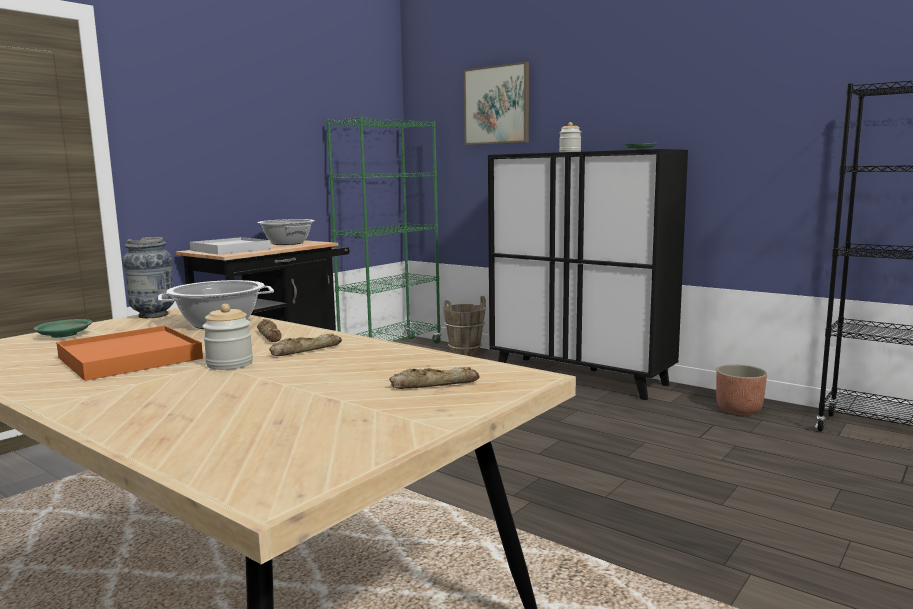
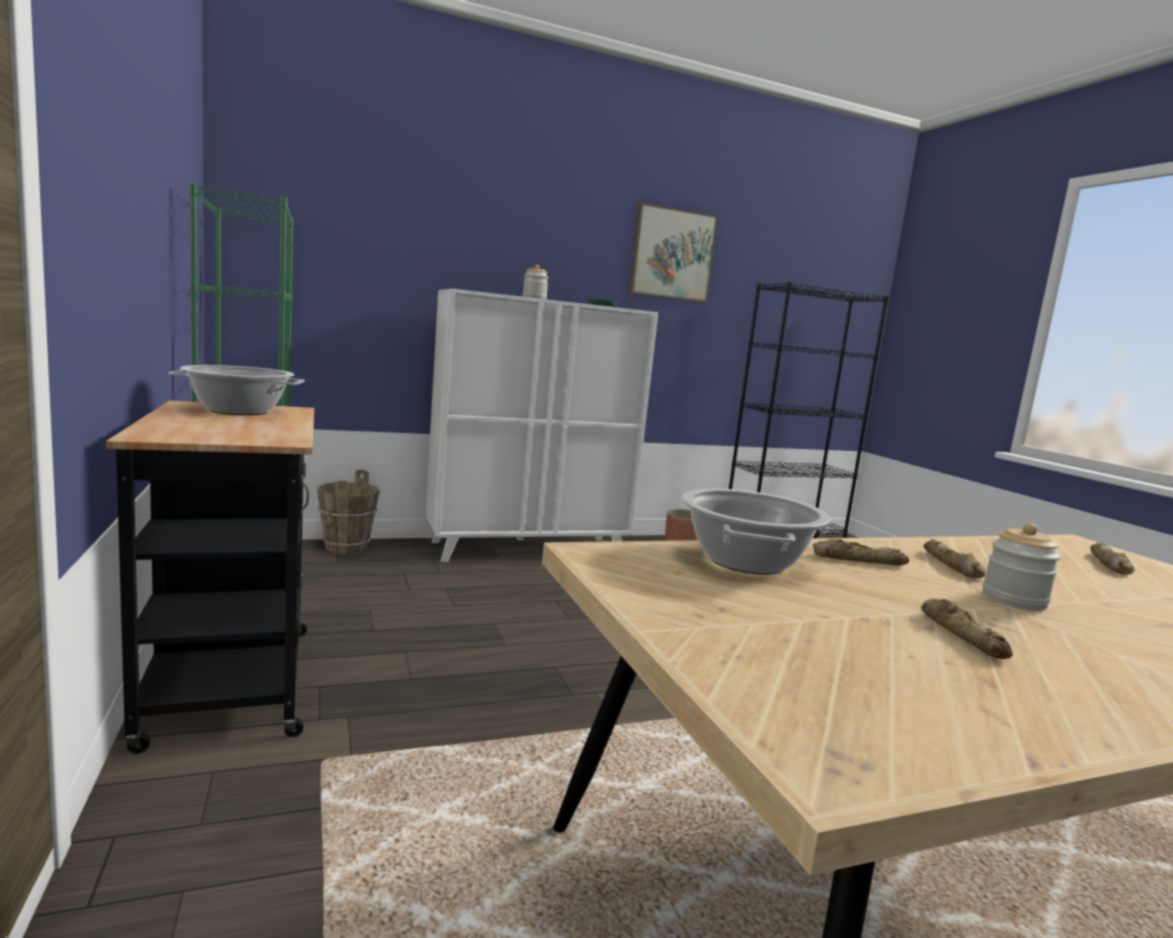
camera: 60 degrees left, 0 degrees up
green plate [33,319,92,338] -> none
orange tray [56,326,203,381] -> bread [921,599,1013,659]
vase [122,237,175,318] -> none
white tray [190,237,271,255] -> none
picture [464,62,529,145] -> picture moved to [629,202,718,303]
black cabinet [488,149,688,400] -> white cabinet [426,289,658,562]

